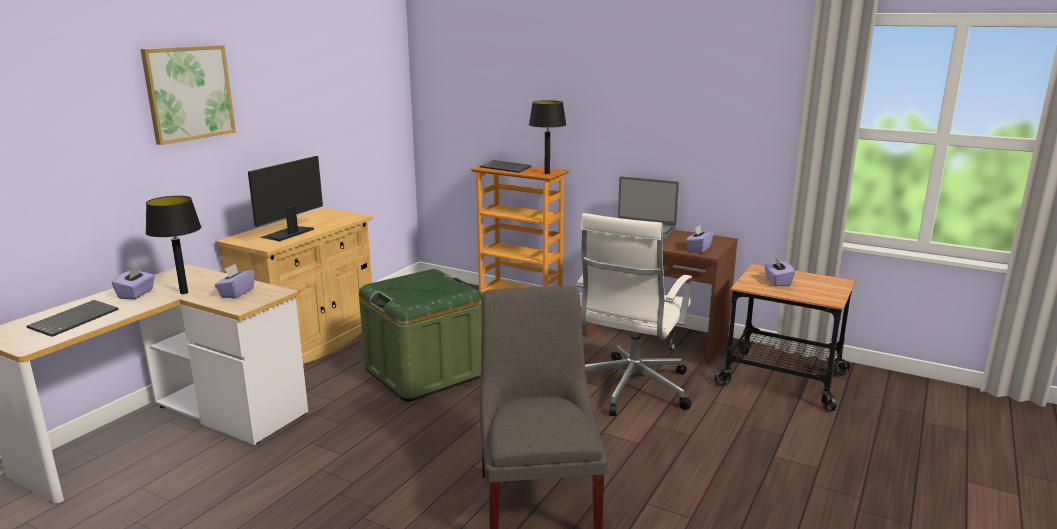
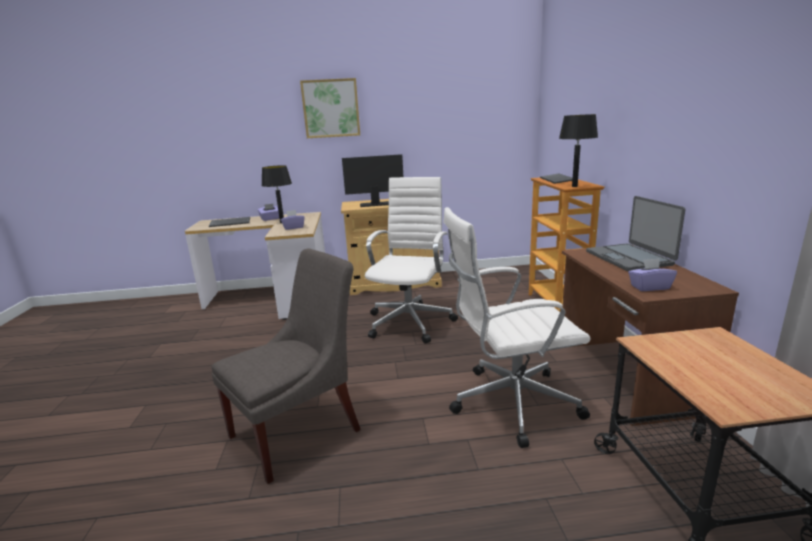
camera: 55 degrees right, 0 degrees up
green storage box [359,269,482,401] -> white office chair [365,177,458,344]
purple tissue box [764,257,795,286] -> none

